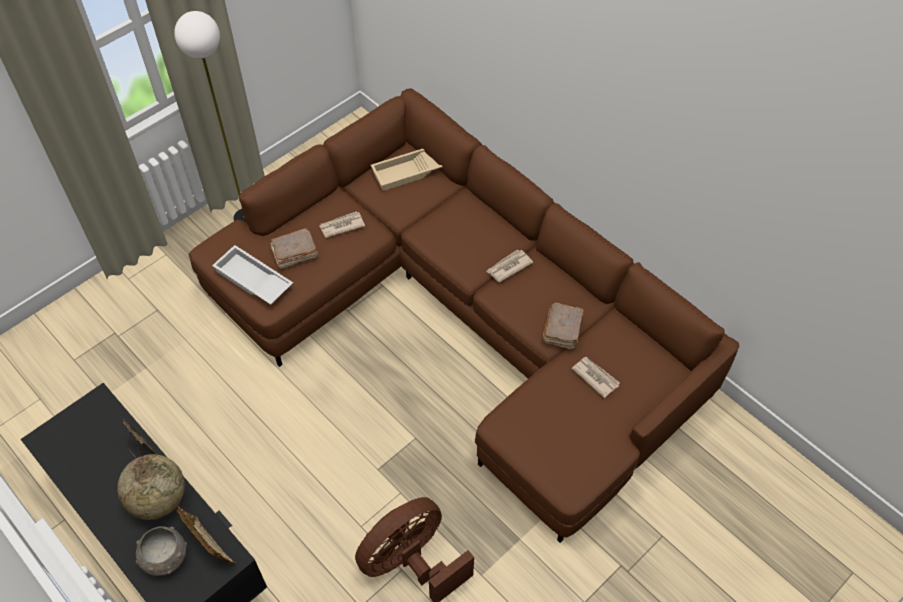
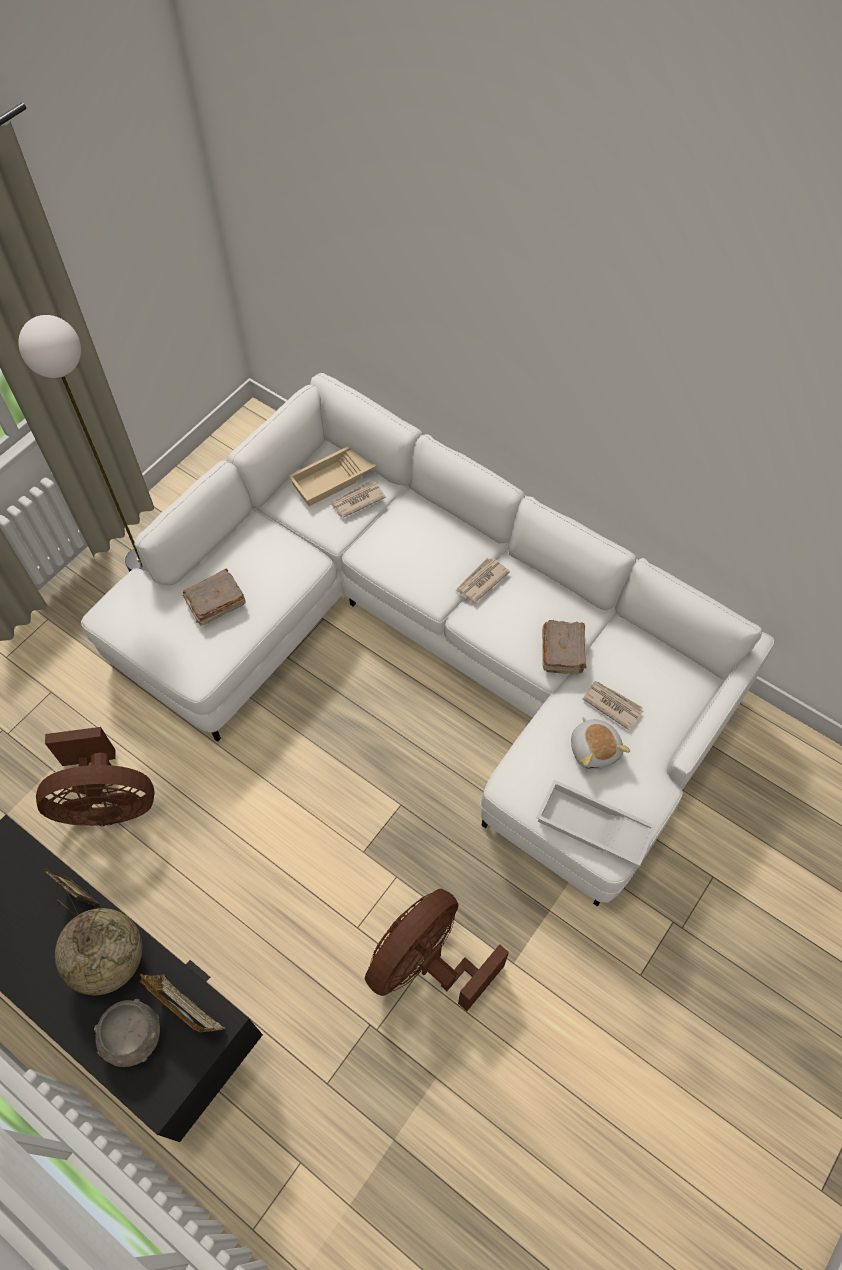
camera: 10 degrees left, 5 degrees up
brown sofa [189,88,739,543] -> white sofa [81,373,774,906]
white tray [212,245,293,305] -> white tray moved to [536,780,656,866]
newspaper [319,211,365,238] -> newspaper moved to [330,481,386,518]
none -> brown fan [36,727,155,826]
none -> plush toy [571,717,630,770]

